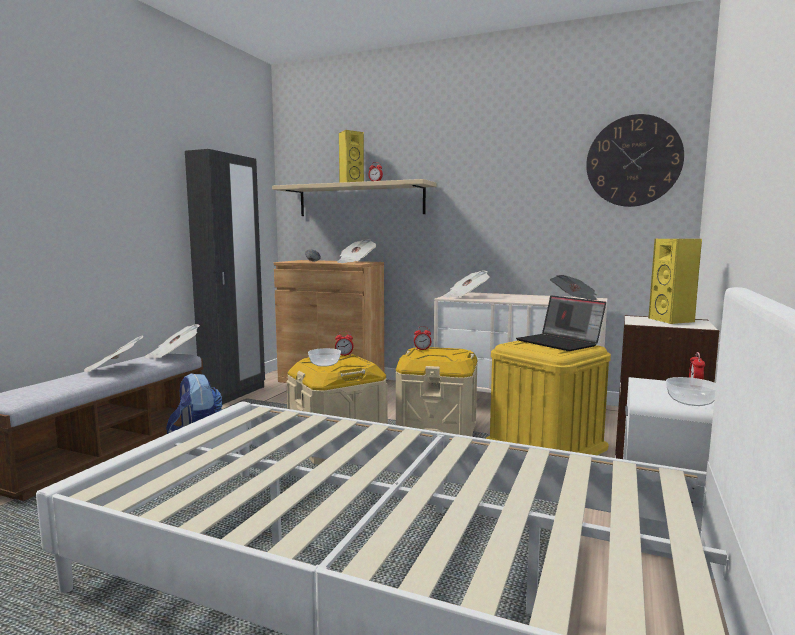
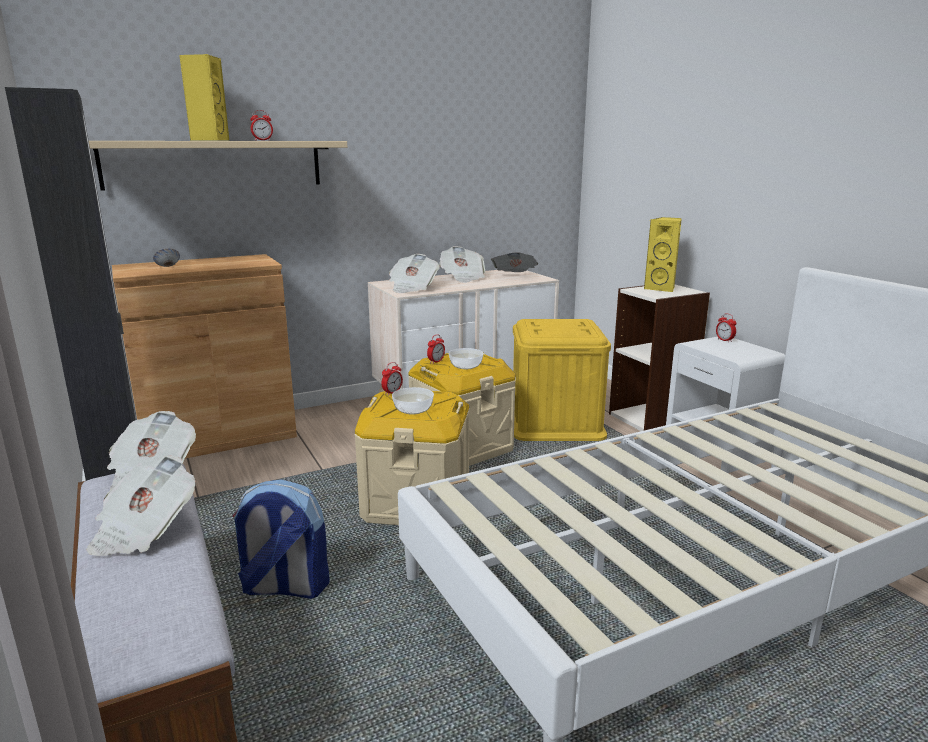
camera: 50 degrees left, 10 degrees up
newspaper [337,239,376,263] -> newspaper moved to [439,246,485,283]
laptop [516,295,606,351] -> none
wall clock [586,114,684,207] -> none
bowl [666,377,716,406] -> bowl moved to [449,348,484,369]

